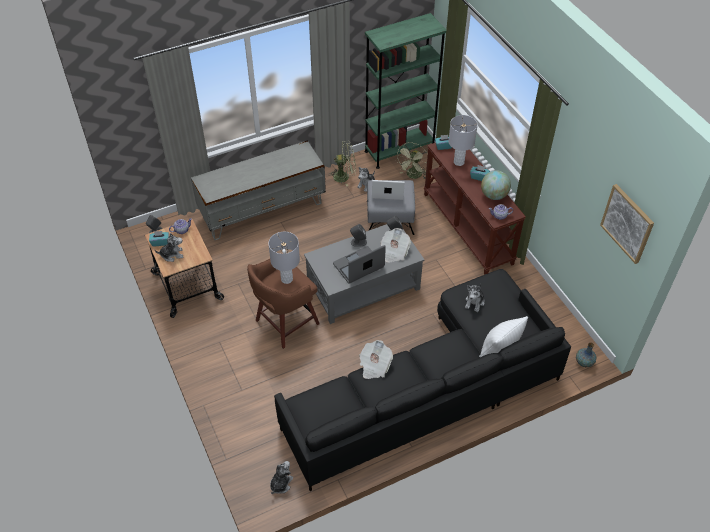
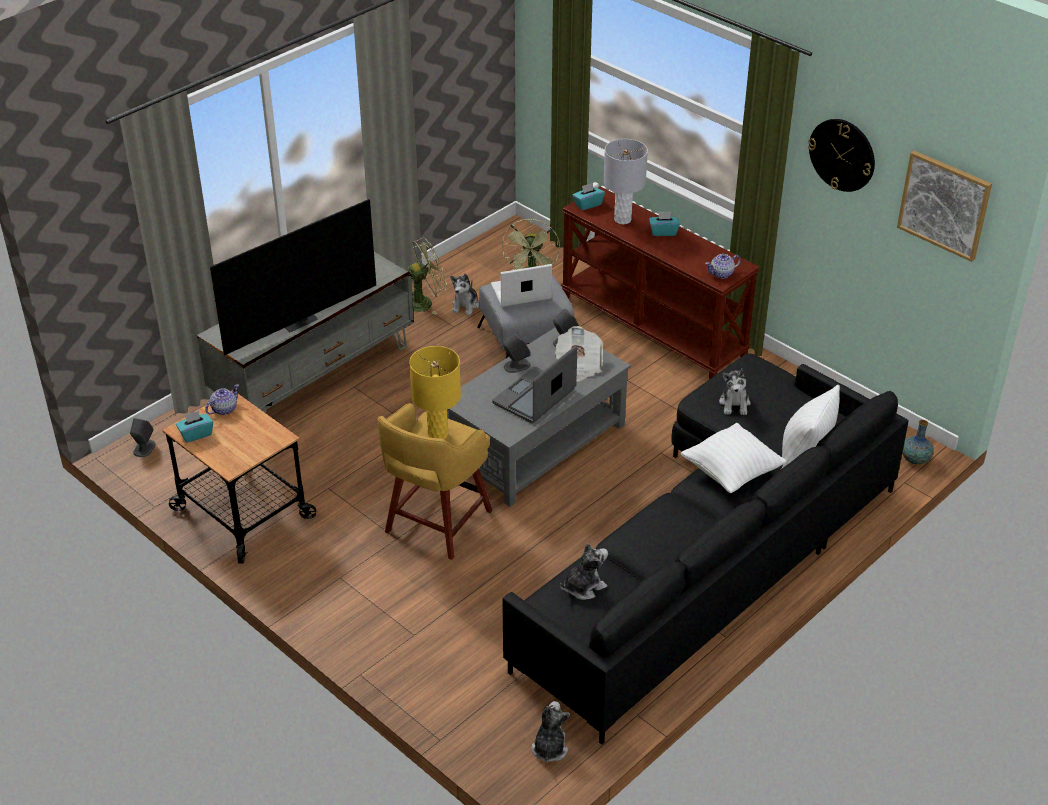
camera: 20 degrees left, 10 degrees down
plush toy [155,233,183,262] -> plush toy moved to [560,543,608,600]
brown stool [247,259,320,349] -> yellow stool [377,403,492,560]
grey table lamp [268,232,300,284] -> yellow table lamp [409,346,461,439]
newspaper [359,340,393,379] -> none
green bookcase [365,13,446,169] -> none
globe [481,170,511,200] -> none
none -> television [210,199,376,355]
none -> white pillow [681,423,787,493]
none -> wall clock [808,119,875,192]

